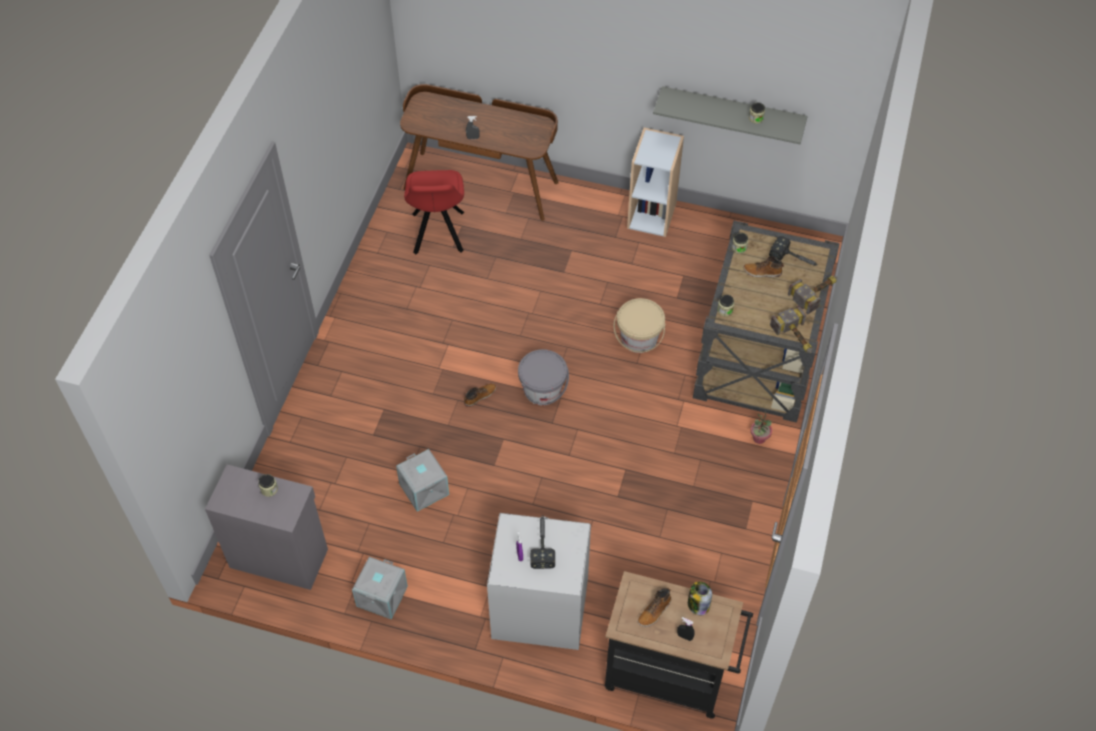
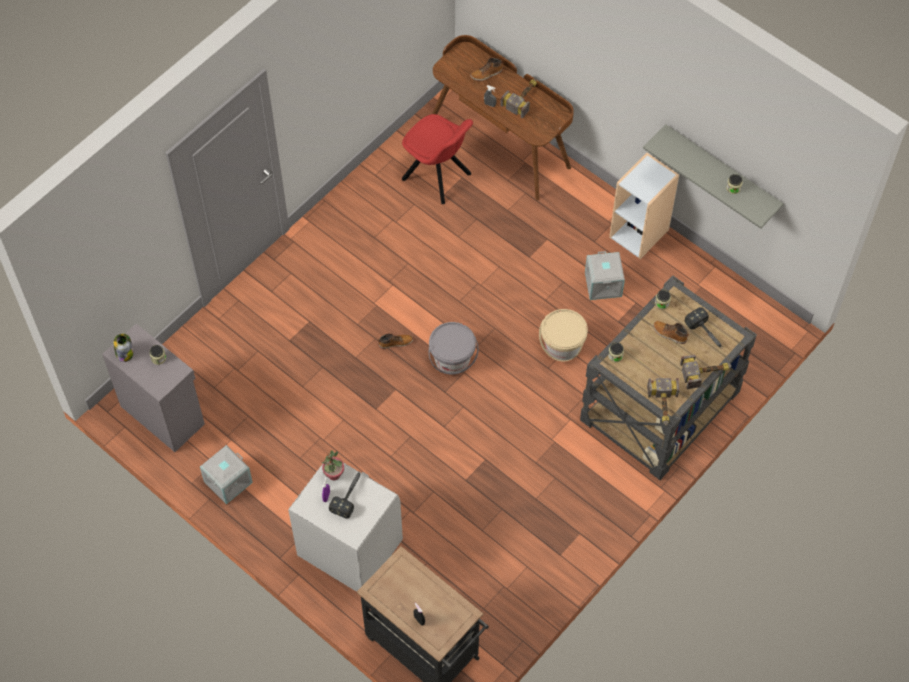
camera: 25 degrees right, 5 degrees up
grey storage box [396,449,449,511] -> grey storage box moved to [585,251,625,300]
red chair [404,170,464,254] -> red chair turned 75 degrees counterclockwise [402,114,473,204]
boot [638,588,671,627] -> boot moved to [470,58,503,81]
jar [688,582,712,615] -> jar moved to [113,334,133,362]
potted plant [750,411,772,444] -> potted plant moved to [322,450,344,480]
none -> hammer [500,79,537,118]

